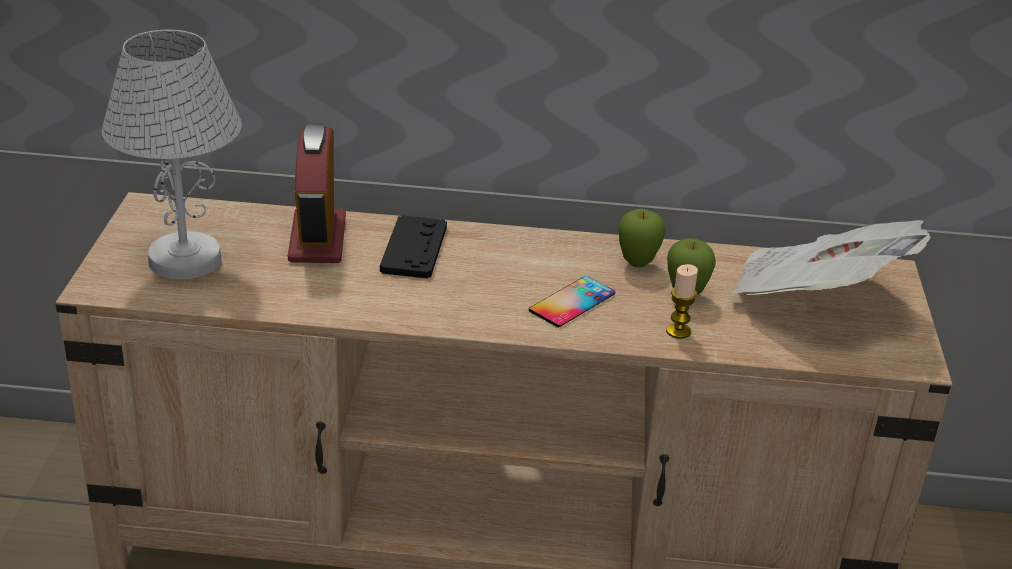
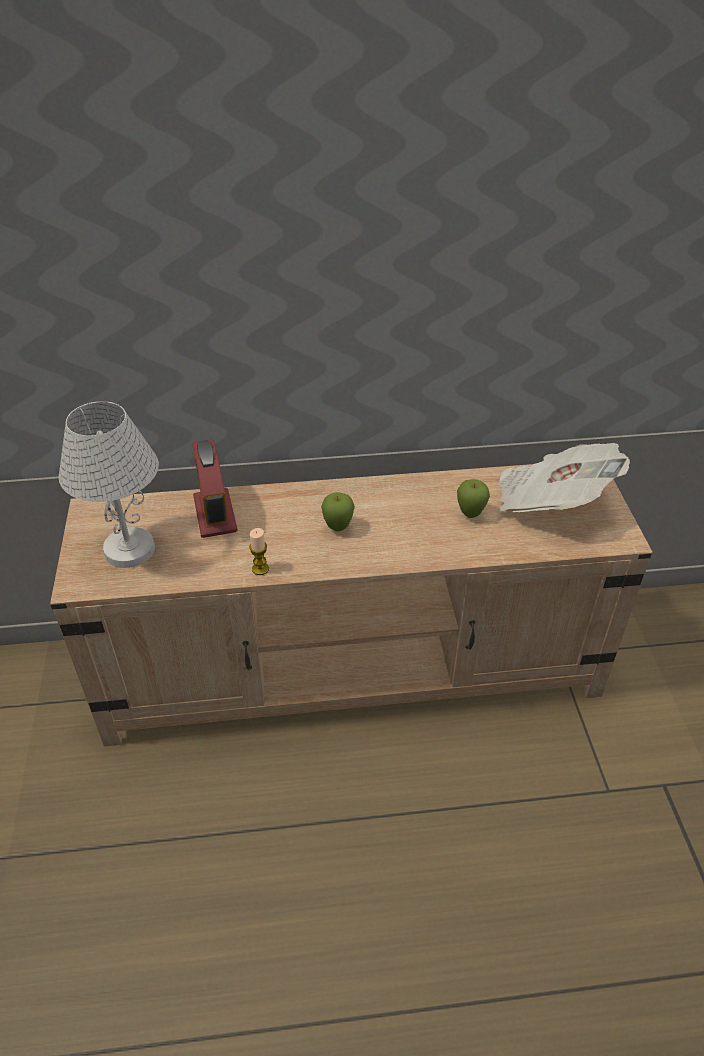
camera: 10 degrees left, 10 degrees up
black game controller [380,215,447,278] -> none
phone [529,276,615,327] -> none
apple [618,209,666,267] -> apple moved to [321,492,355,531]
candle [666,264,698,339] -> candle moved to [249,528,269,575]

